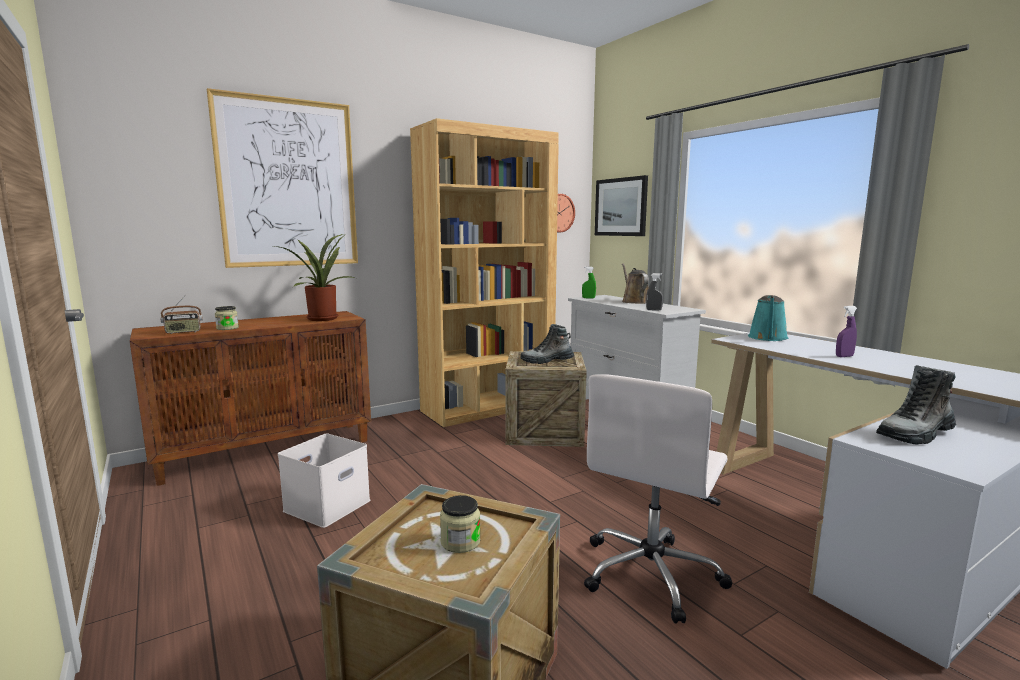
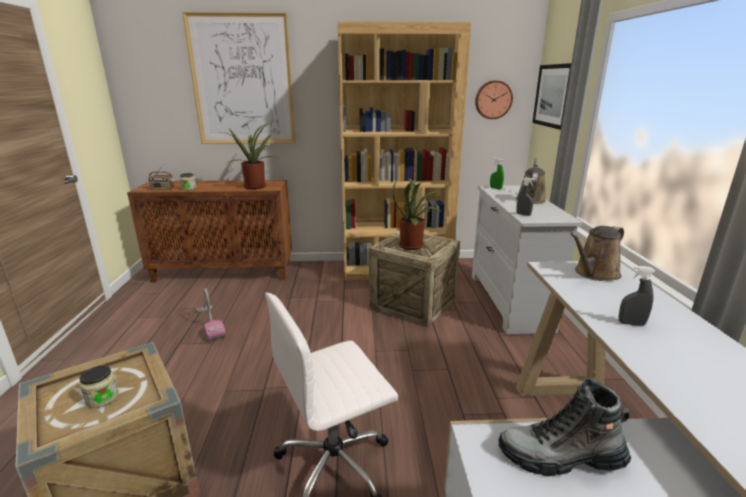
camera: 30 degrees right, 10 degrees up
white storage box [278,433,370,528] -> vacuum cleaner [197,288,226,341]
boot [521,324,574,364] -> potted plant [393,178,440,250]
turquoise watering can [748,295,788,341] -> brown watering can [570,226,624,281]
purple spray bottle [836,306,857,357] -> grey spray bottle [618,266,656,326]

